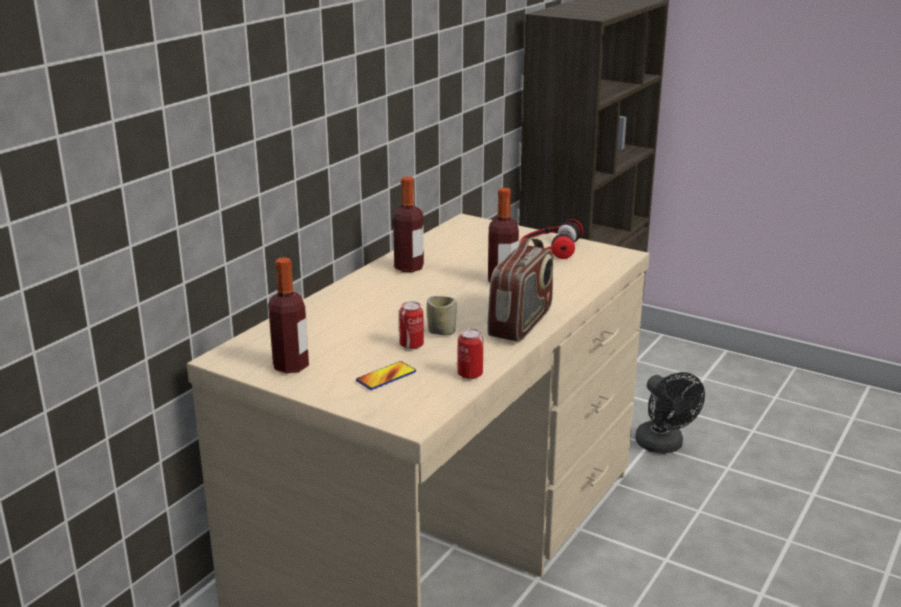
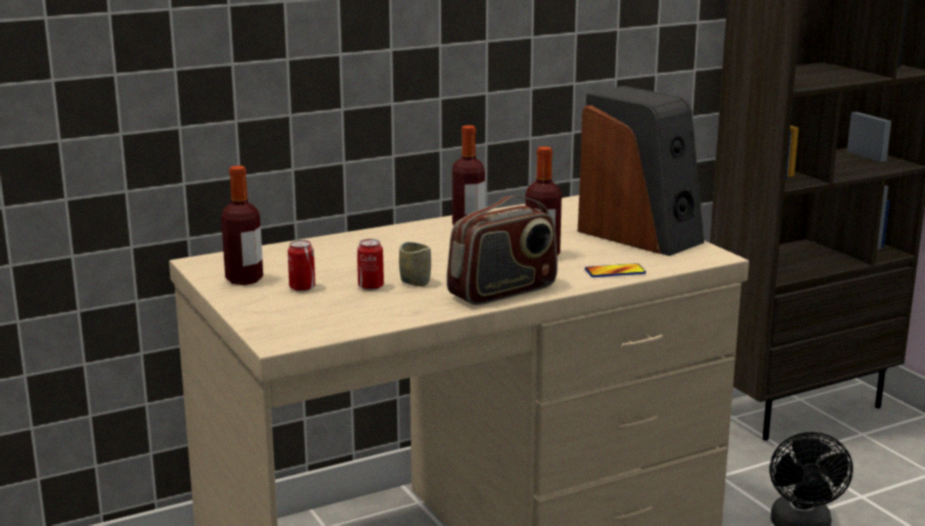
camera: 30 degrees right, 5 degrees down
phone [356,361,416,390] -> phone moved to [585,263,646,277]
can [457,328,483,379] -> can moved to [288,240,315,291]
headphones [519,219,583,259] -> speaker [578,86,704,256]

